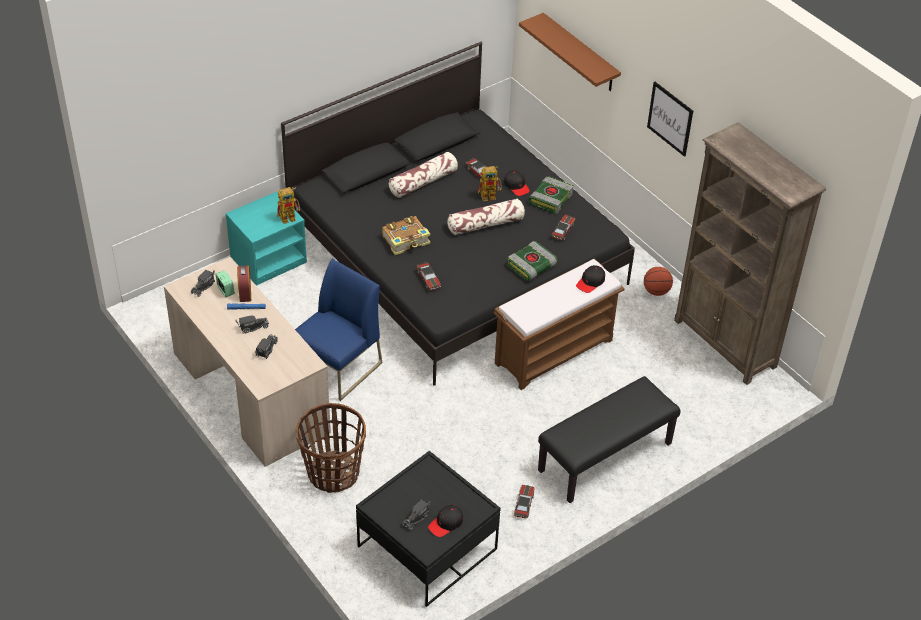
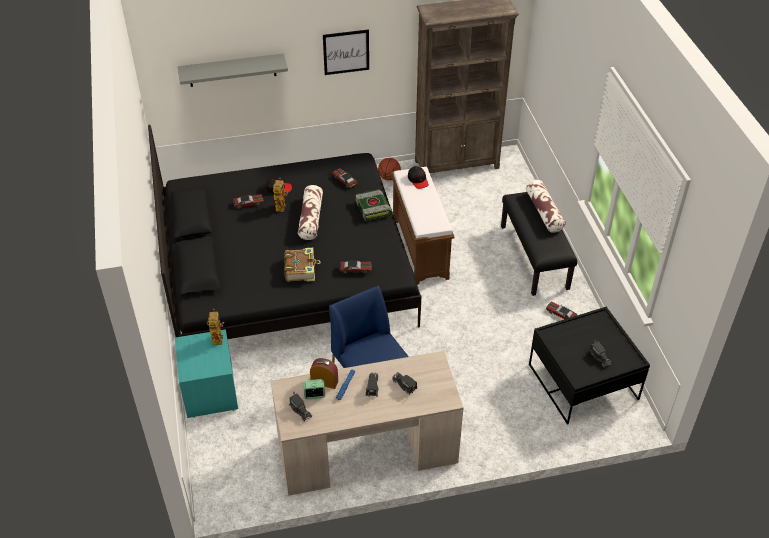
camera: 65 degrees left, 0 degrees up
basket [296,403,366,493] -> none
pillow [389,152,458,198] -> pillow moved to [526,180,566,233]
black cap [428,504,463,537] -> none
brown shelf [519,13,621,91] -> grey shelf [178,53,288,87]
book [528,176,573,214] -> none

